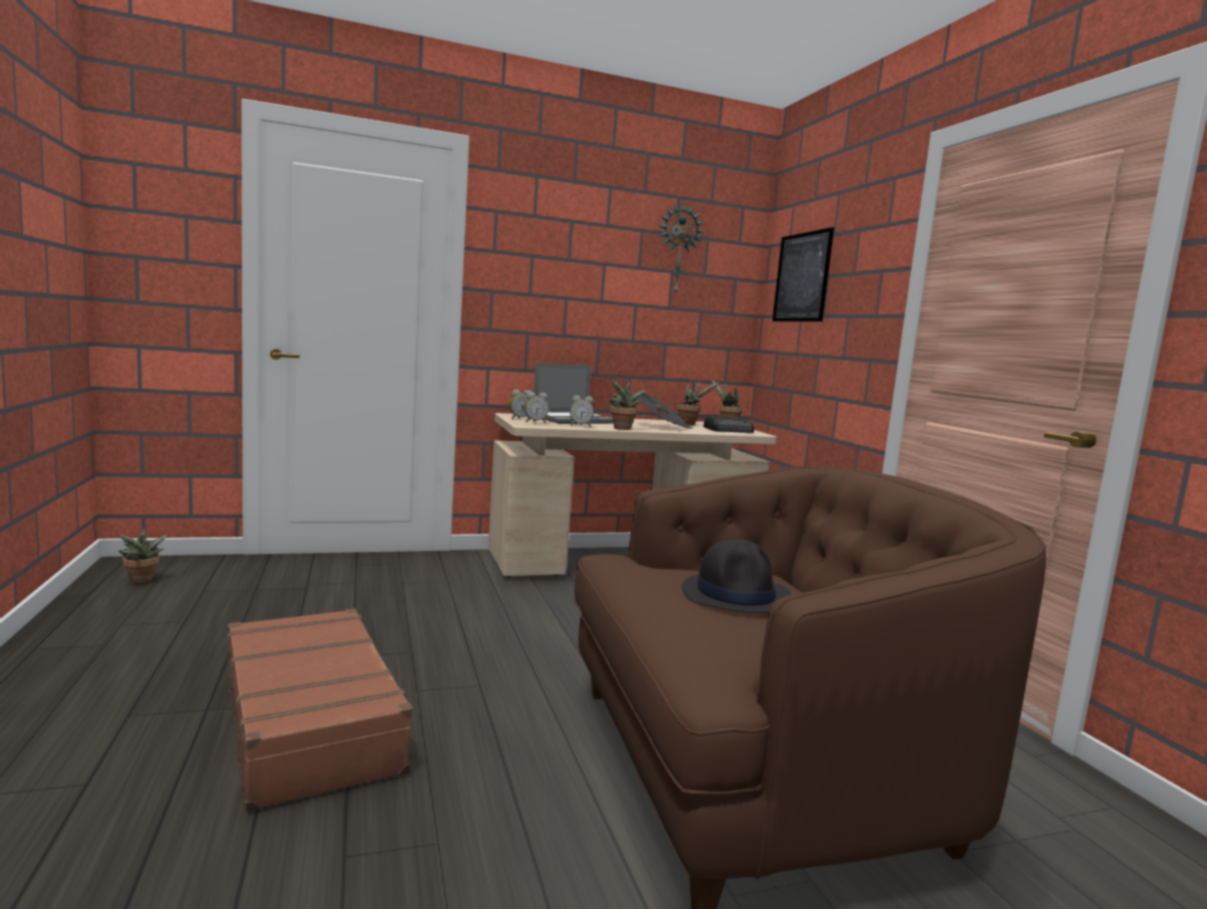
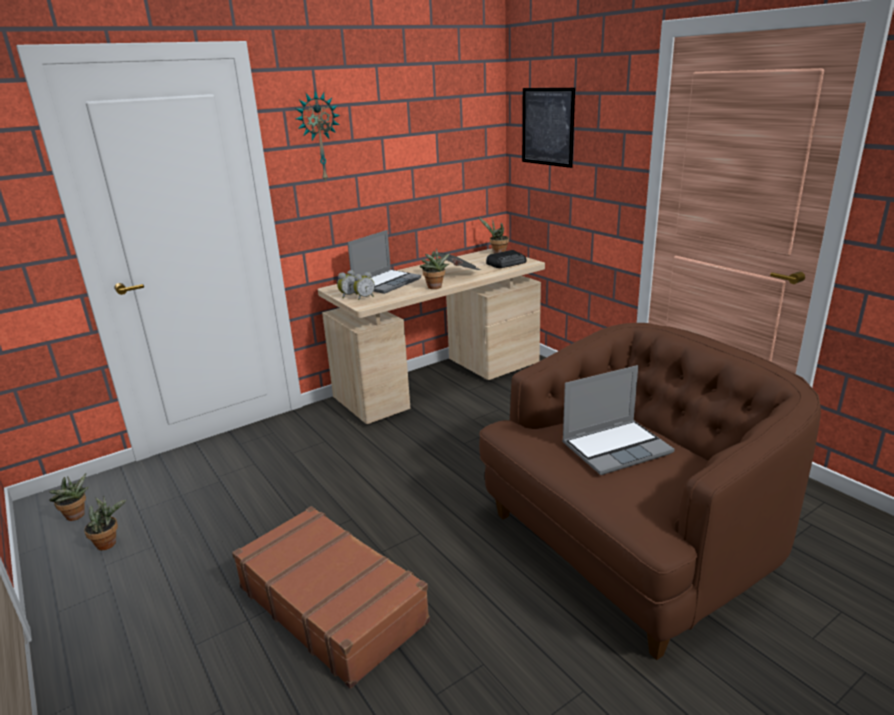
camera: 15 degrees left, 15 degrees up
alarm clock [570,395,594,427] -> none
wall clock [660,203,704,296] -> wall clock moved to [295,91,340,183]
potted plant [677,381,720,426] -> potted plant moved to [84,496,126,550]
black hat [682,539,792,613] -> laptop [562,365,674,475]

